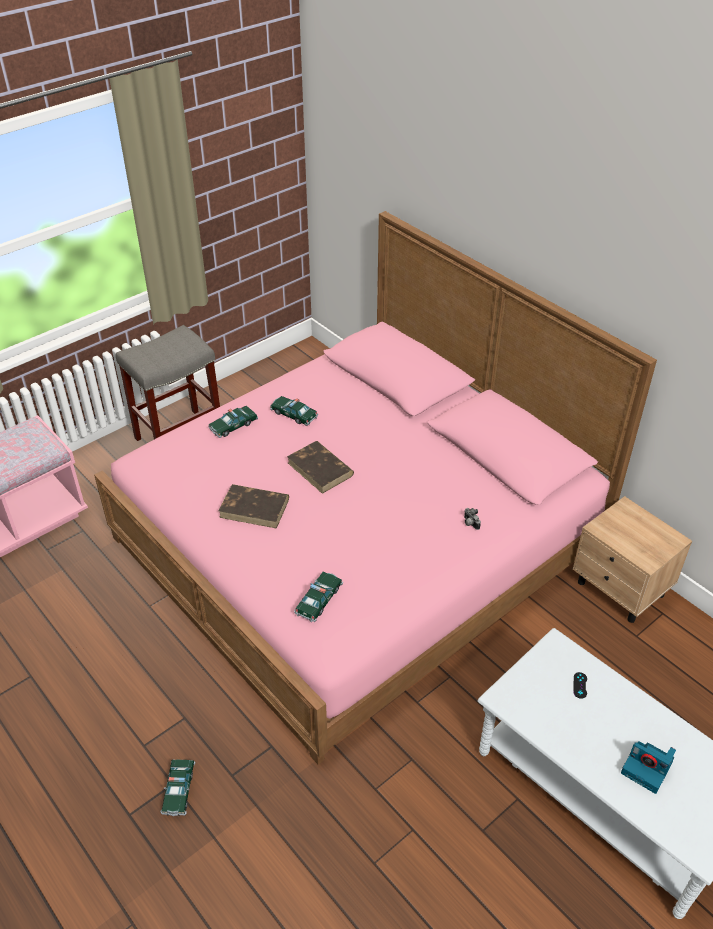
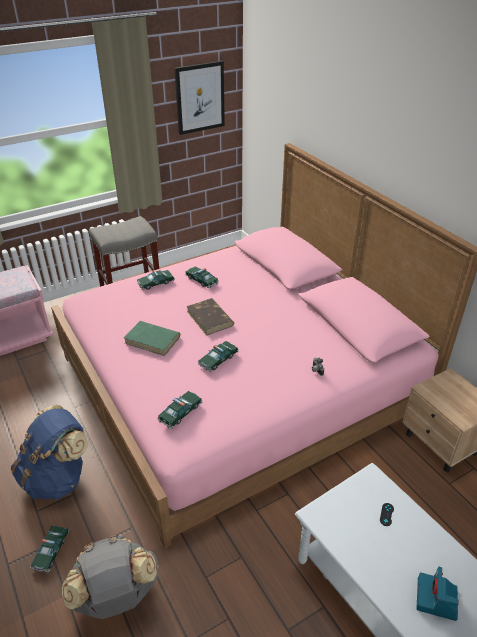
camera: 10 degrees right, 5 degrees down
brown book [219,484,289,529] -> green book [124,321,180,356]
camera [621,741,676,794] -> camera turned 60 degrees clockwise [416,567,459,621]
none -> blue backpack [11,405,89,500]
none -> grey backpack [62,534,159,619]
none -> picture [174,61,225,135]
none -> toy car [198,341,239,372]

